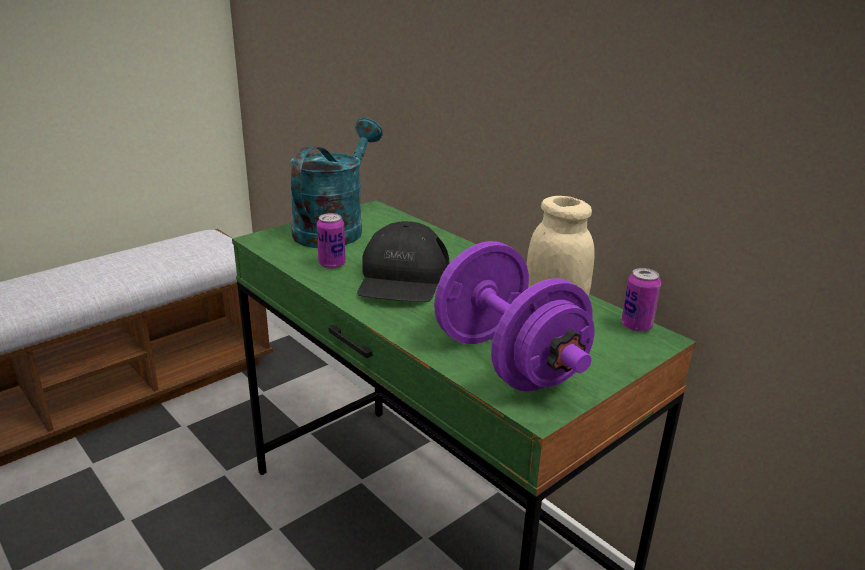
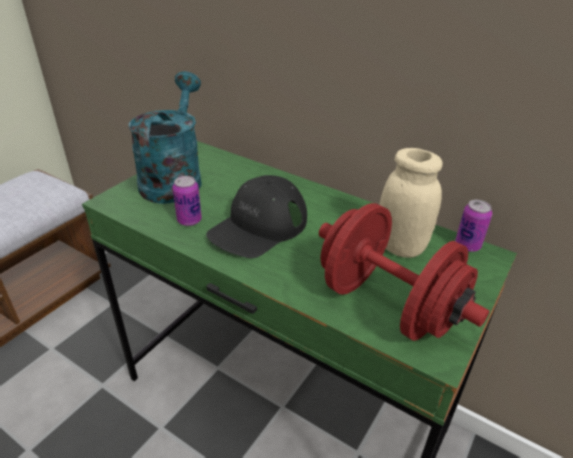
camera: 15 degrees left, 10 degrees up
black cap [357,221,449,302] -> black cap turned 45 degrees clockwise [206,175,307,258]
purple dumbbell [434,241,595,391] -> red dumbbell [319,203,489,341]

